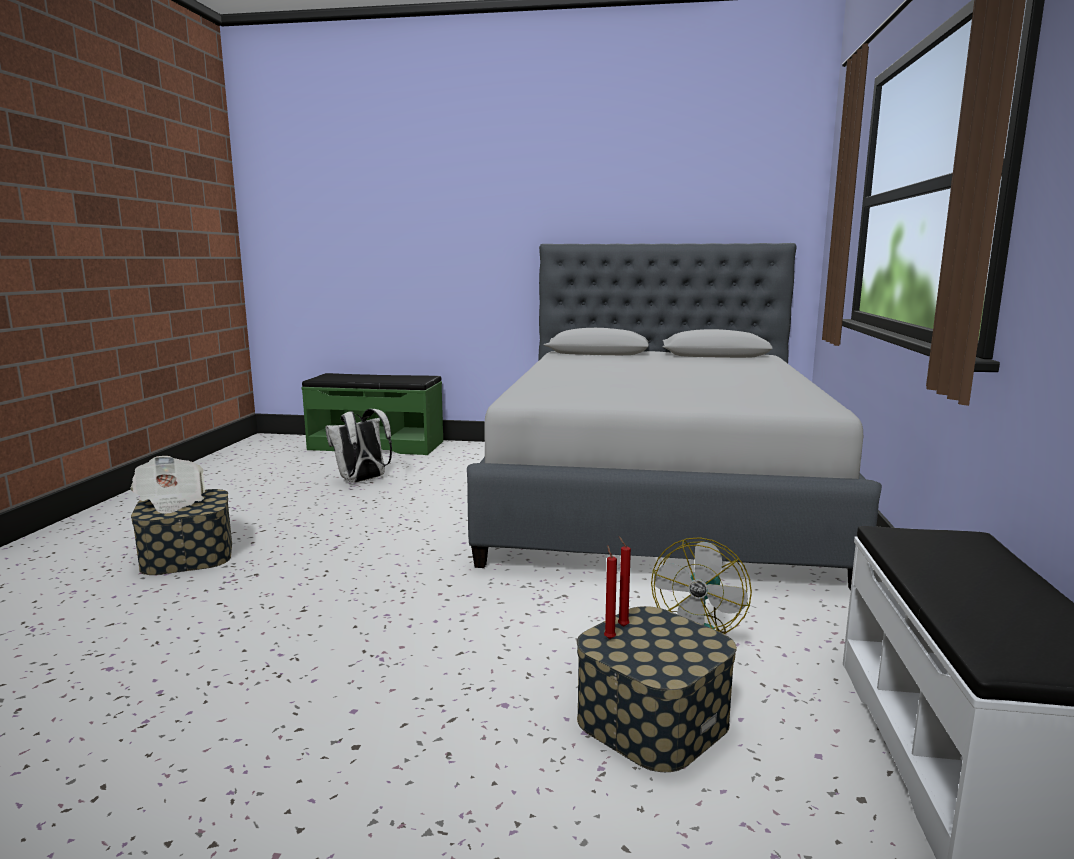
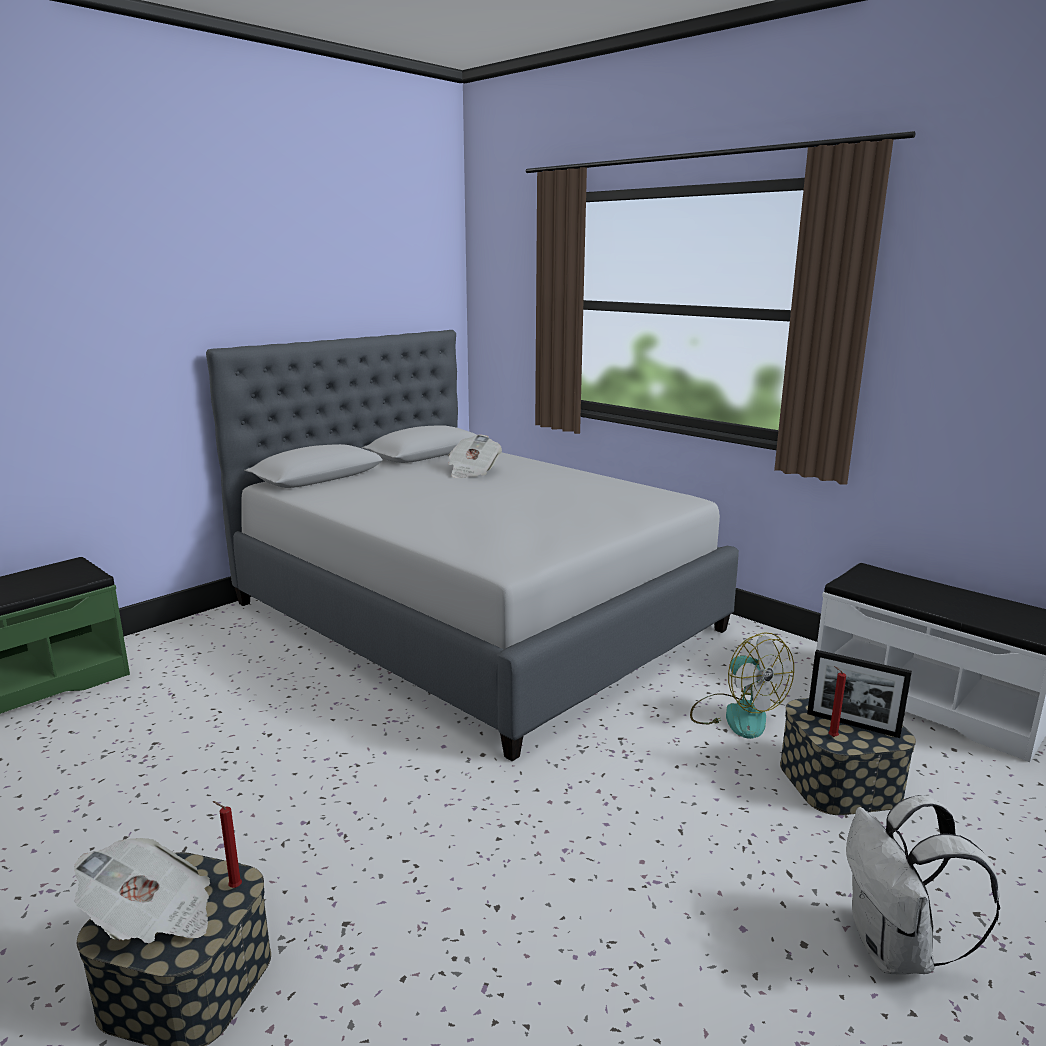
camera: 55 degrees left, 5 degrees up
white backpack [325,409,392,483] -> white backpack moved to [846,795,1000,974]
red candle [618,536,631,627] -> red candle moved to [212,801,242,888]
none -> newspaper [448,435,502,478]
none -> picture frame [807,650,912,738]

